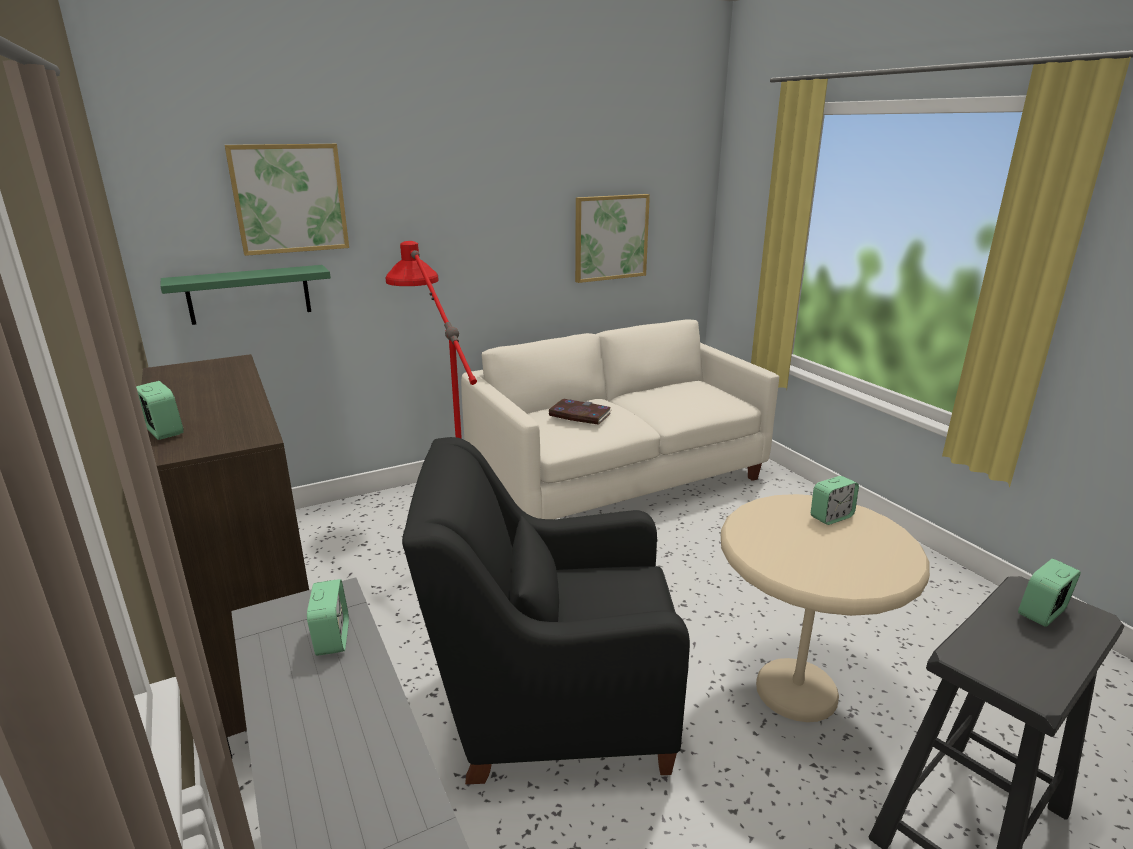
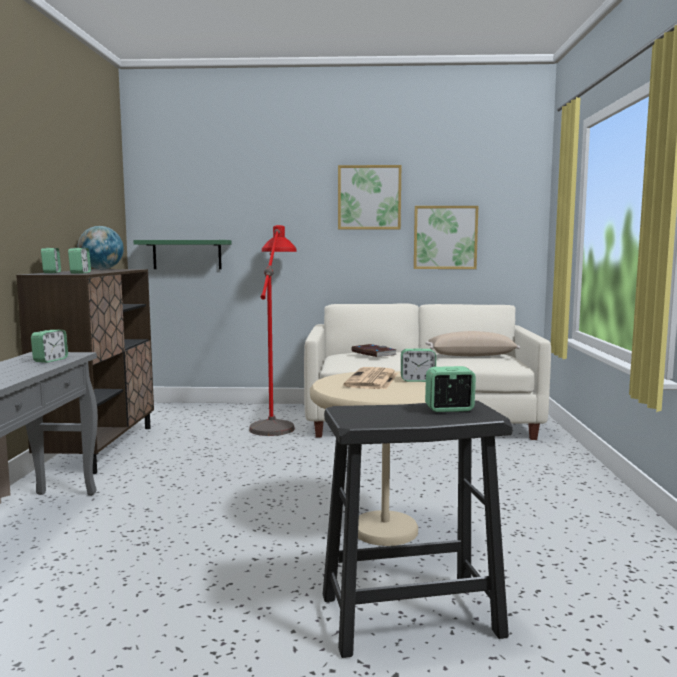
camera: 30 degrees right, 15 degrees down
picture [225,144,349,256] -> picture moved to [338,165,401,230]
black armchair [402,437,690,784] -> none
none -> alarm clock [68,248,91,274]
none -> globe [78,226,124,269]
none -> newspaper [343,367,398,389]
none -> beige pillow [425,331,520,356]

